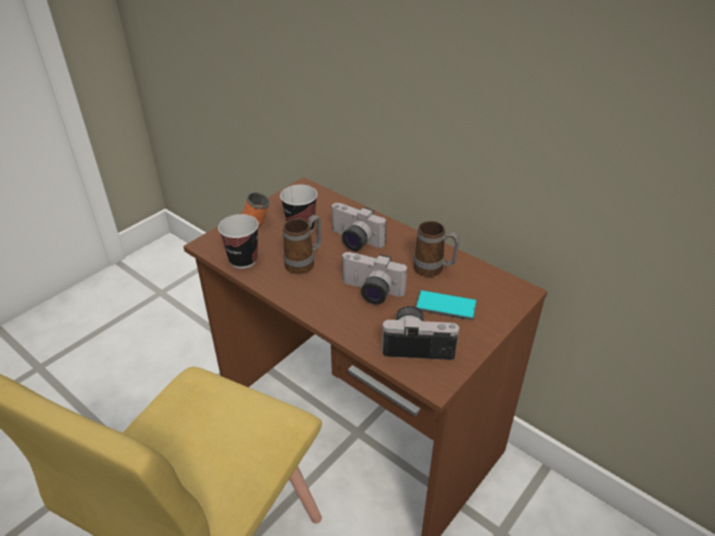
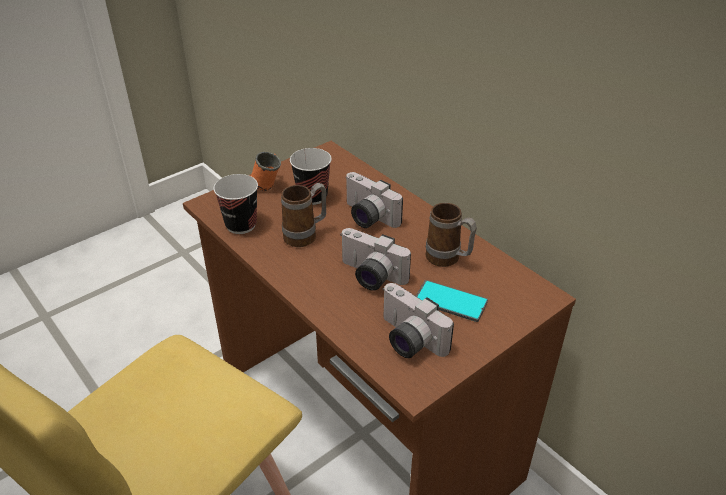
camera: 10 degrees right, 0 degrees up
camera [381,306,460,360] -> camera turned 150 degrees counterclockwise [383,283,454,358]

